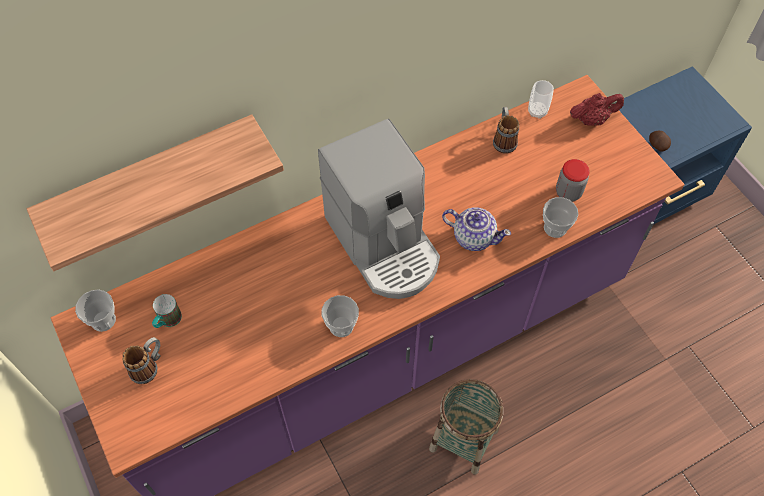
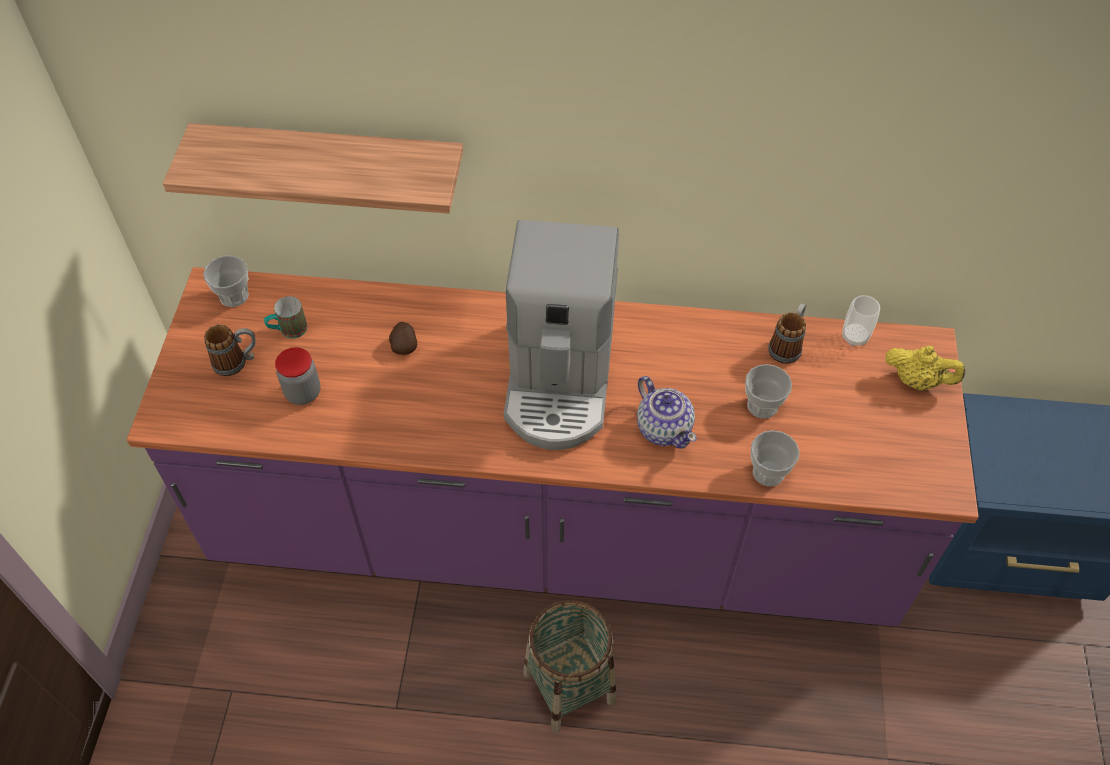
camera: 35 degrees right, 5 degrees down
cup [321,295,359,337] -> cup moved to [745,364,792,419]
jar [556,159,590,202] -> jar moved to [275,347,321,405]
red teapot [570,93,624,126] -> yellow teapot [885,346,965,391]
potato [649,131,671,152] -> potato moved to [389,322,417,355]

